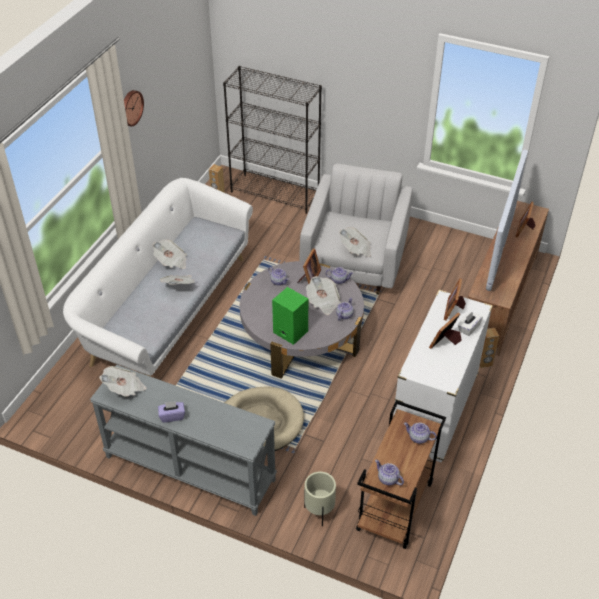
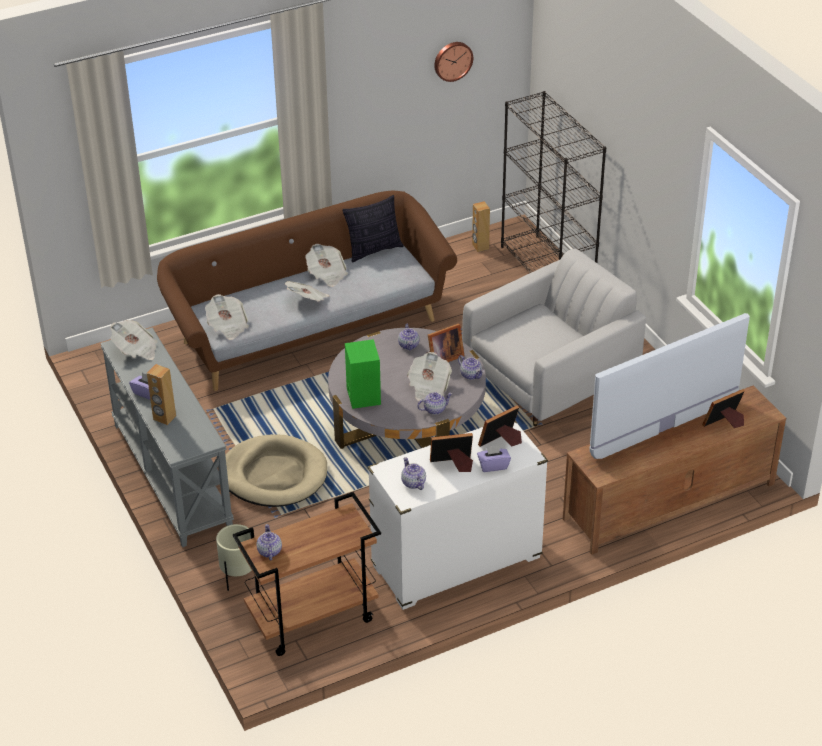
camera: 40 degrees right, 5 degrees down
white sofa [63,178,253,377] -> brown sofa [157,191,457,391]
wall clock [124,90,144,126] -> wall clock moved to [434,42,473,82]
newspaper [339,227,371,257] -> newspaper moved to [205,294,249,340]
teapot [404,422,437,444] -> teapot moved to [401,457,426,490]
white tissue box [458,312,483,336] -> purple tissue box [477,445,511,472]
brown speaker [480,328,499,368] -> brown speaker moved to [147,364,176,425]
none -> pillow [343,195,403,263]

